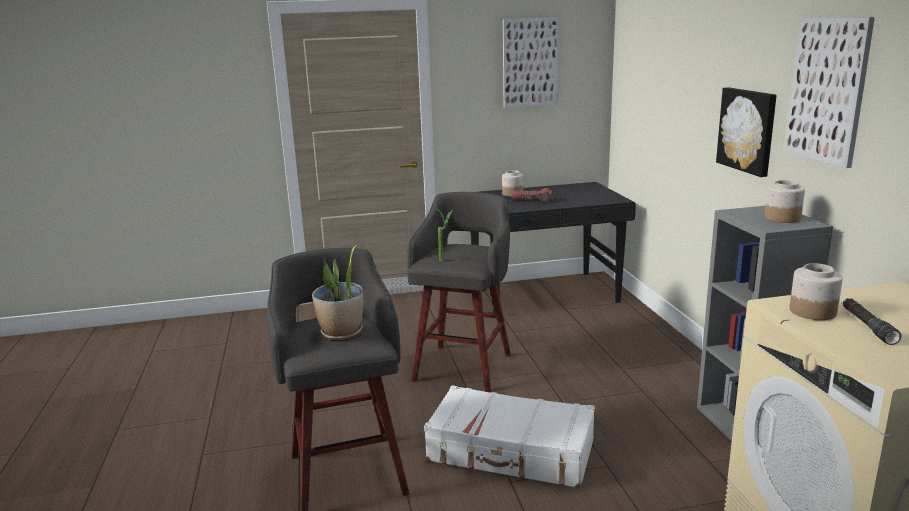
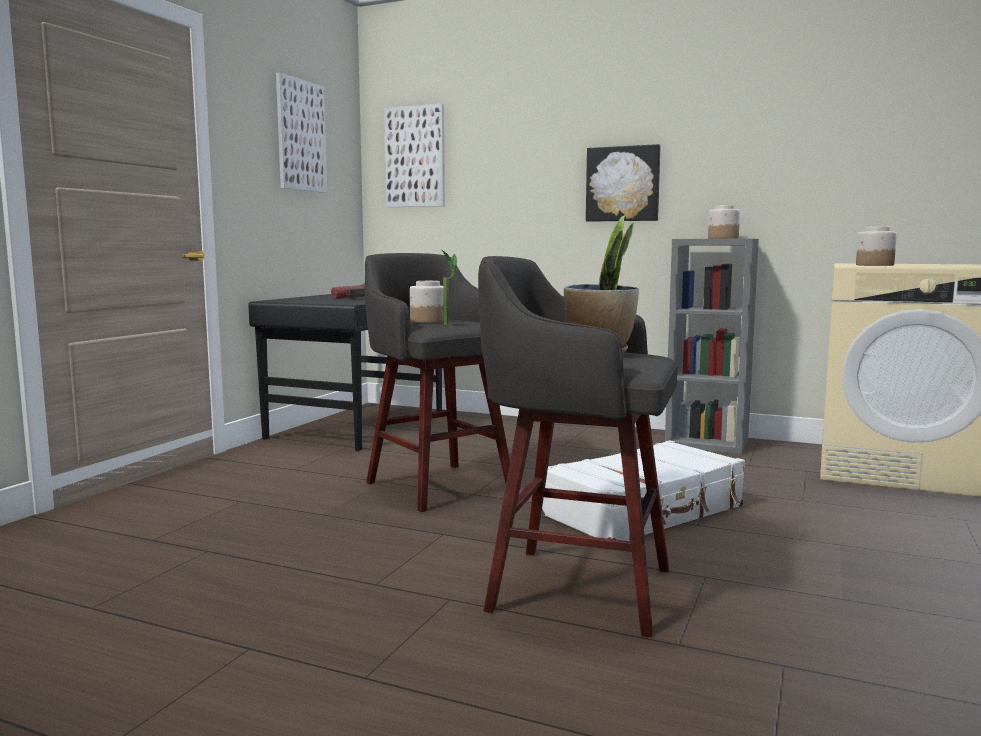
camera: 55 degrees left, 10 degrees down
jar [502,170,523,197] -> jar moved to [410,281,444,323]
picture [785,17,875,168] -> picture moved to [384,104,445,207]
black flashlight [843,298,901,345] -> none

